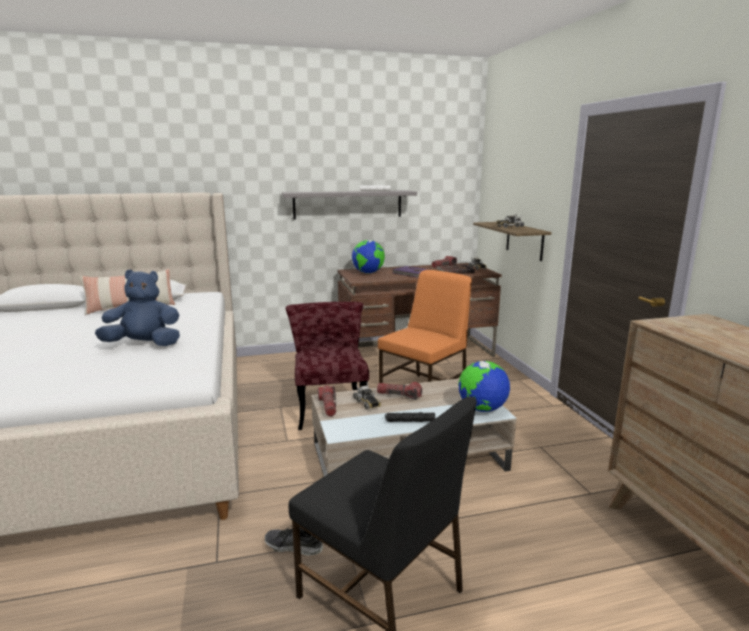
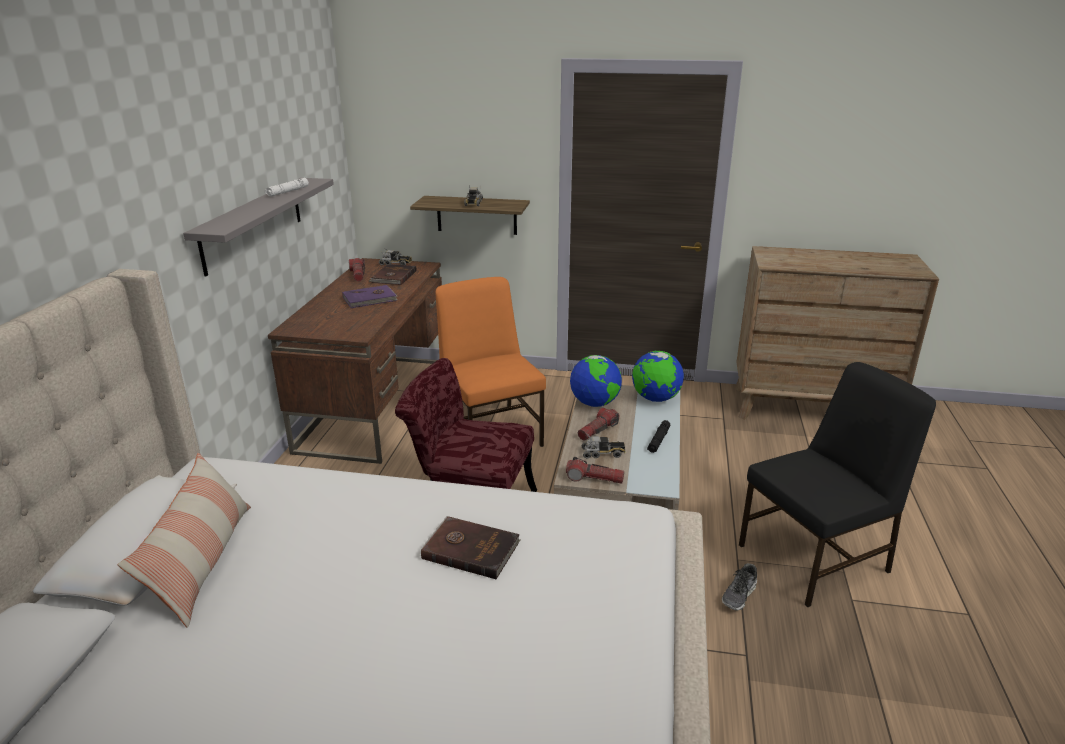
camera: 65 degrees left, 10 degrees up
blue plush toy [95,269,180,346] -> brown book [421,516,520,579]
globe [352,240,385,274] -> globe moved to [570,355,622,407]

